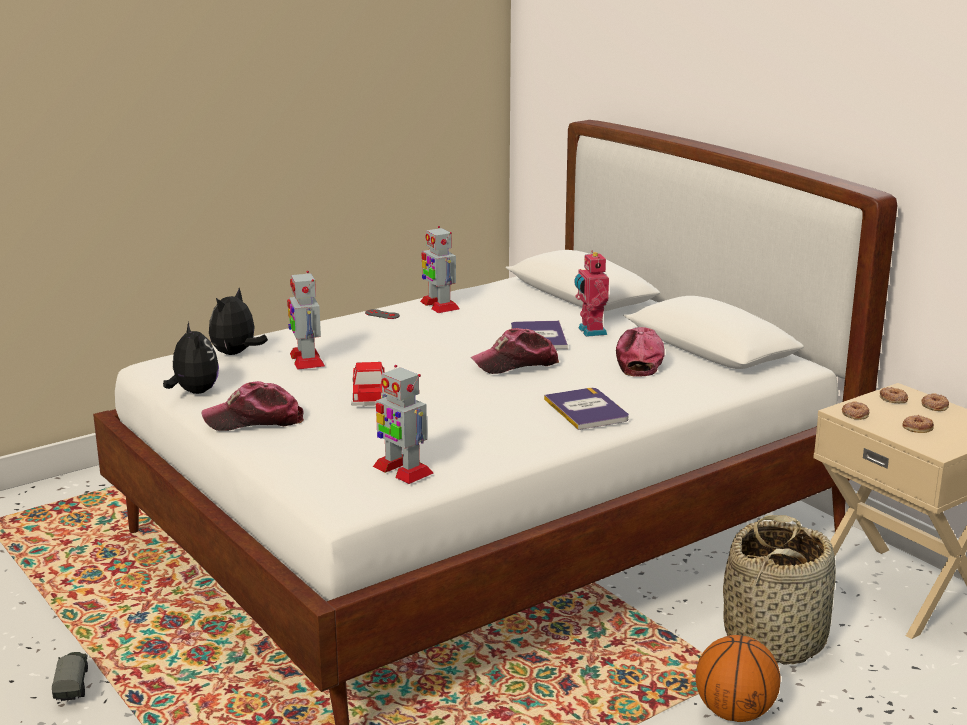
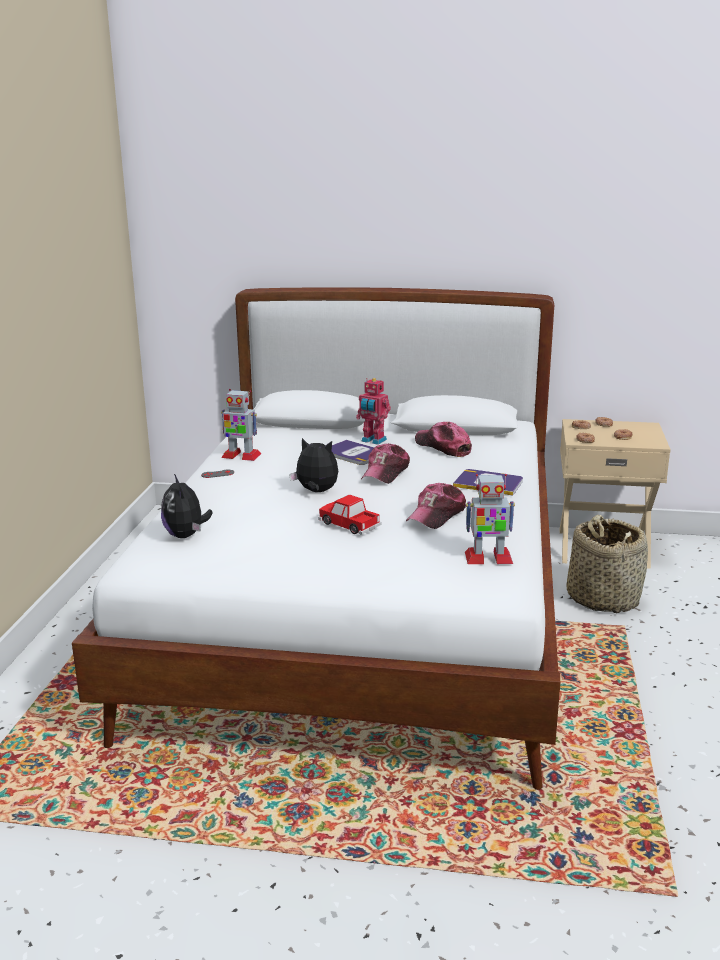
camera: 45 degrees left, 0 degrees up
toy truck [52,652,88,701] -> none
plush toy [163,322,219,394] -> plush toy moved to [289,438,338,492]
cap [202,381,304,431] -> cap moved to [406,483,466,529]
toy robot [287,271,325,370] -> none
basketball [696,635,780,722] -> none

